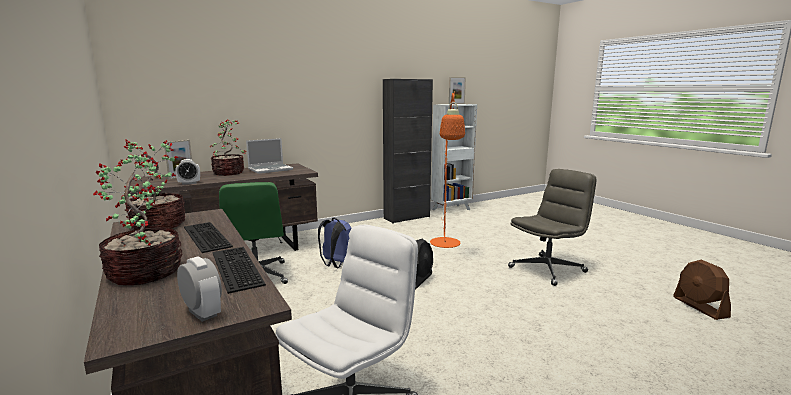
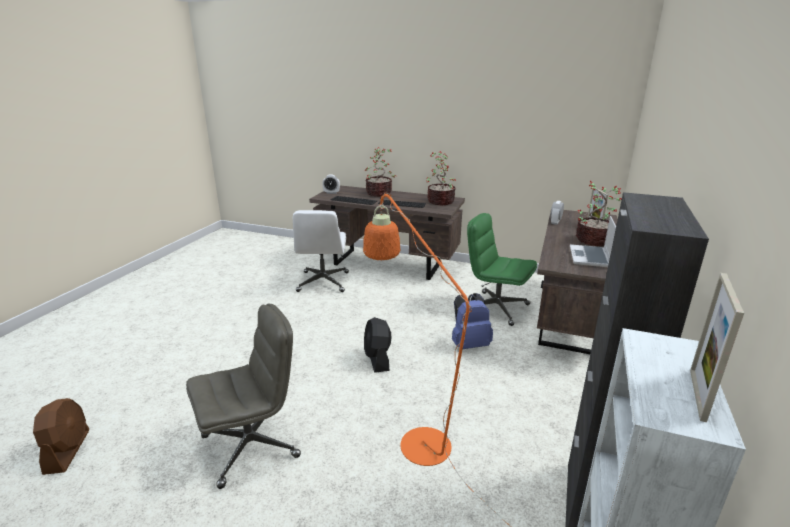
camera: 140 degrees right, 10 degrees up
grey office chair [508,169,596,286] -> grey office chair turned 135 degrees counterclockwise [186,304,301,489]
brown fan [673,260,731,320] -> brown fan turned 45 degrees clockwise [33,398,89,475]

